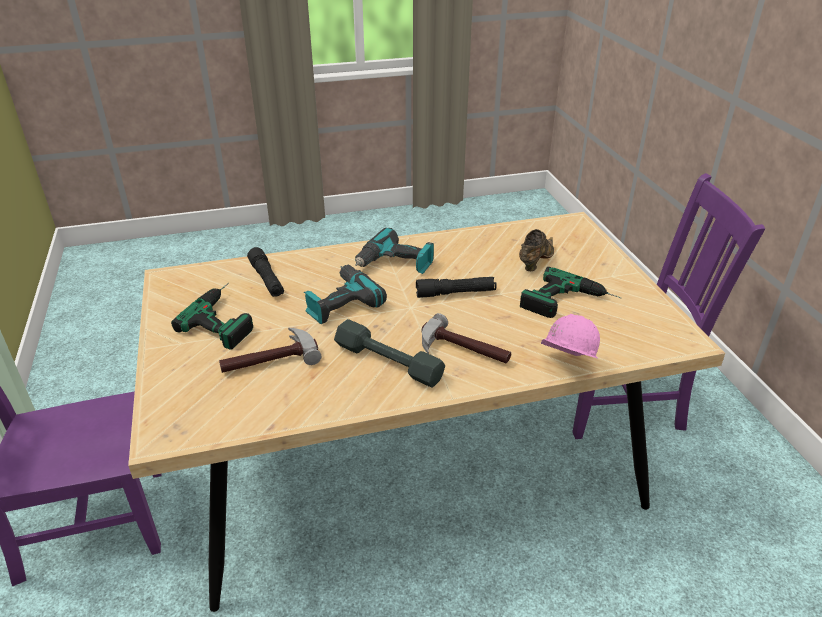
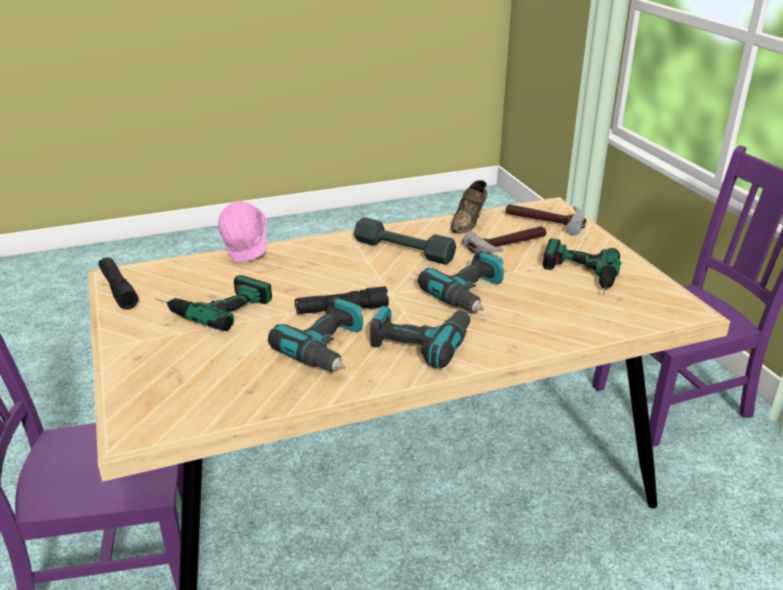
camera: 175 degrees right, 5 degrees down
black flashlight [247,247,284,297] -> black flashlight moved to [98,257,139,309]
hammer [421,313,511,363] -> hammer moved to [505,204,587,236]
brown shoe [519,229,554,271] -> brown shoe moved to [451,180,487,233]
none -> power drill [268,297,363,372]

